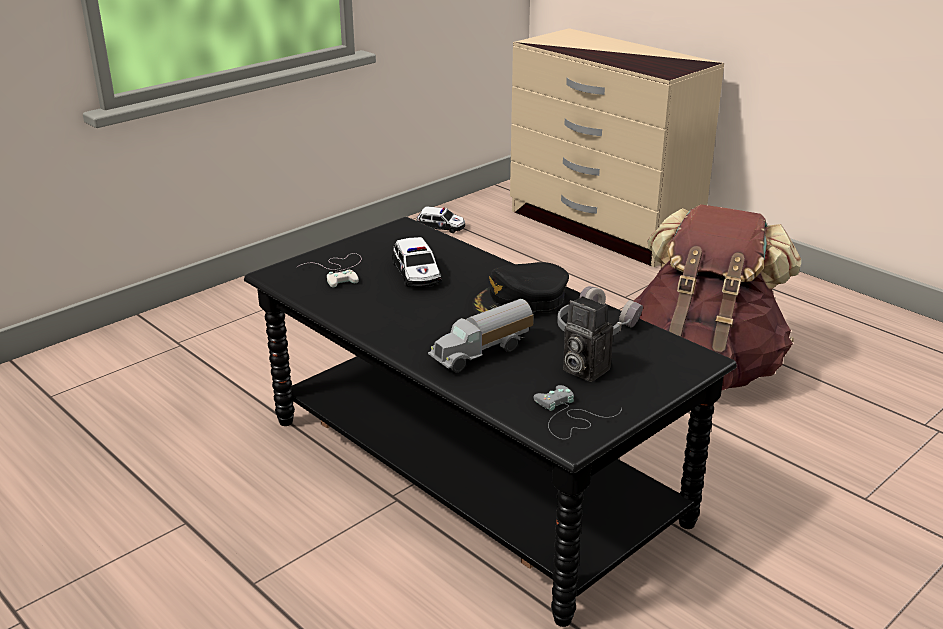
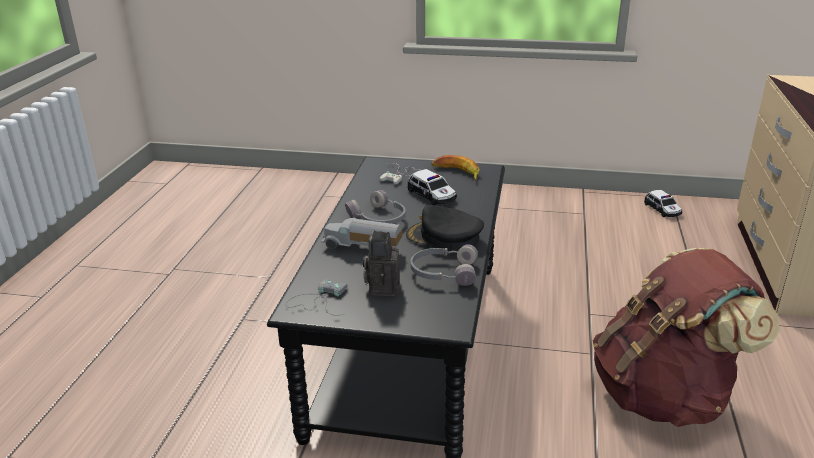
camera: 55 degrees right, 0 degrees up
toy car [392,237,442,287] -> toy car turned 75 degrees counterclockwise [408,169,457,205]
none -> grey headphones [345,190,406,224]
none -> banana [431,155,479,180]

